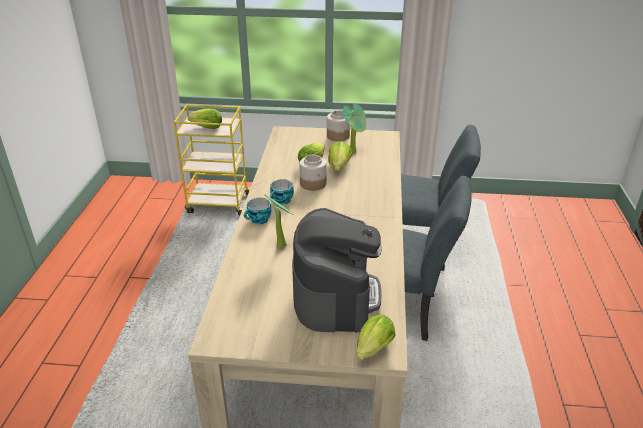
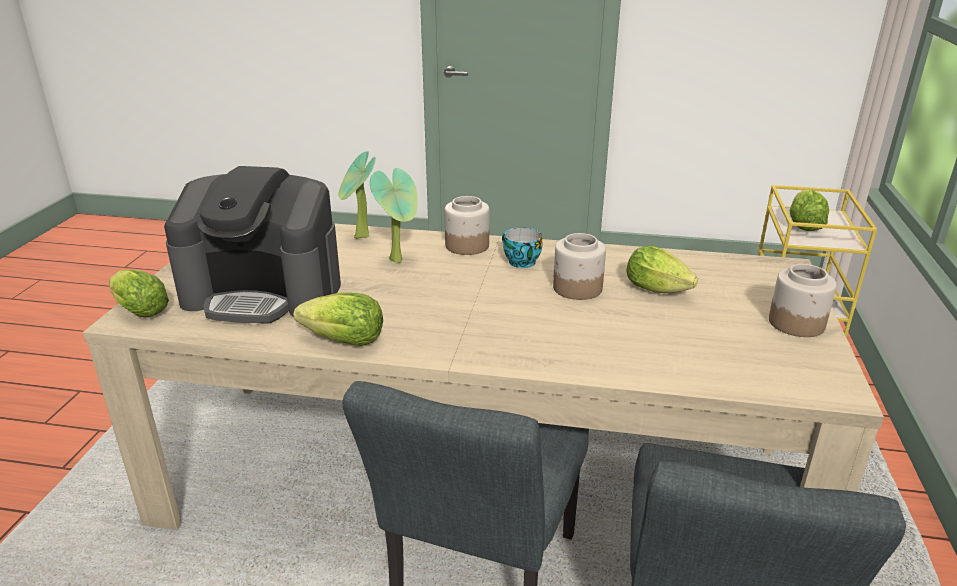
camera: 95 degrees right, 5 degrees down
cup [244,198,272,224] -> jar [444,196,490,255]
lettuce [328,141,352,171] -> lettuce moved to [293,292,383,346]
potted plant [343,103,366,154] -> potted plant moved to [338,151,376,239]

